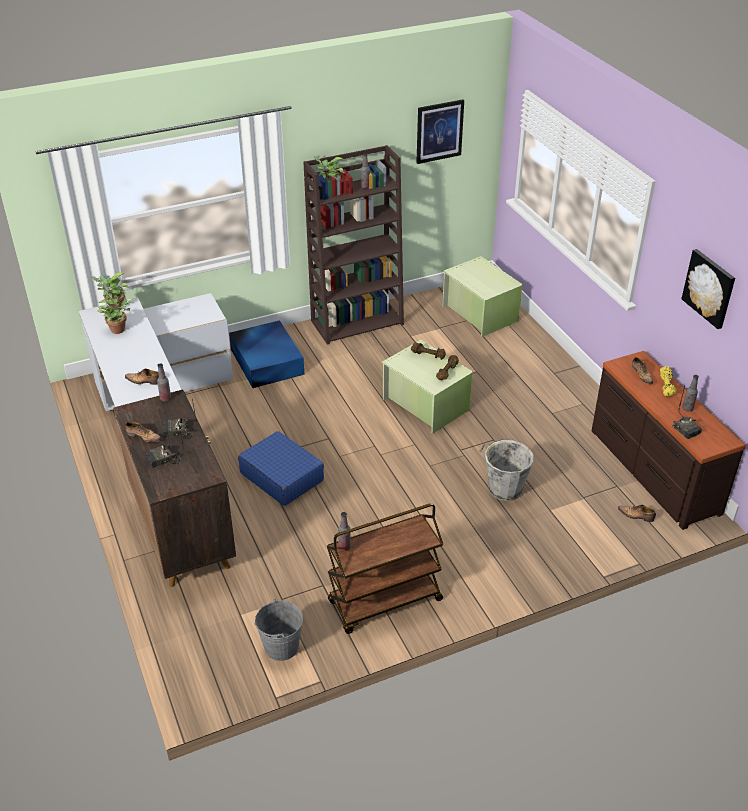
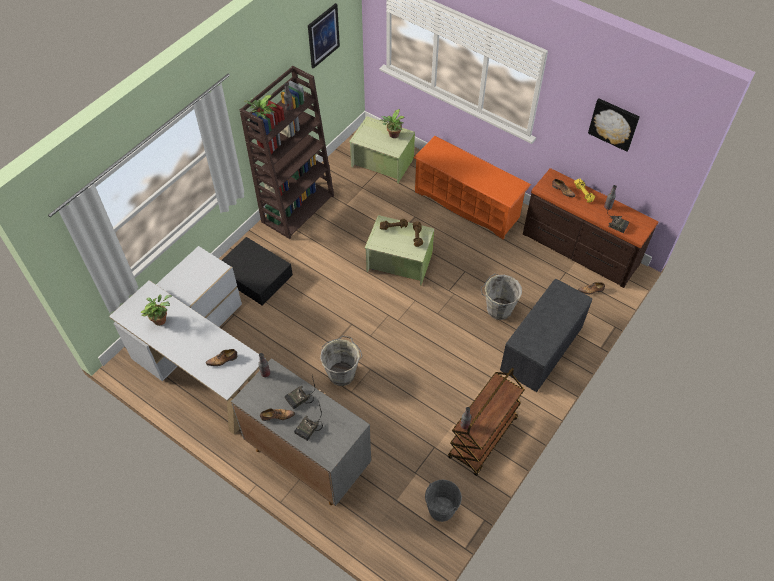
camera: 30 degrees left, 15 degrees up
potted plant [91,273,129,310] -> potted plant moved to [380,109,404,138]
brown cabinet [113,389,236,587] -> grey cabinet [231,358,371,506]
blue storage box [229,320,304,388] -> black storage box [222,237,293,306]
blue suitcase [238,431,324,506] -> grey bucket [320,335,362,386]
none -> orange shoe rack [413,136,531,240]
none -> grey bench [500,279,592,392]

